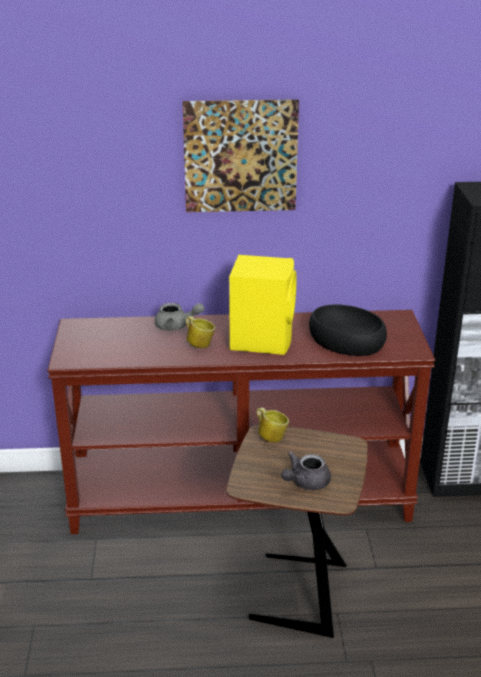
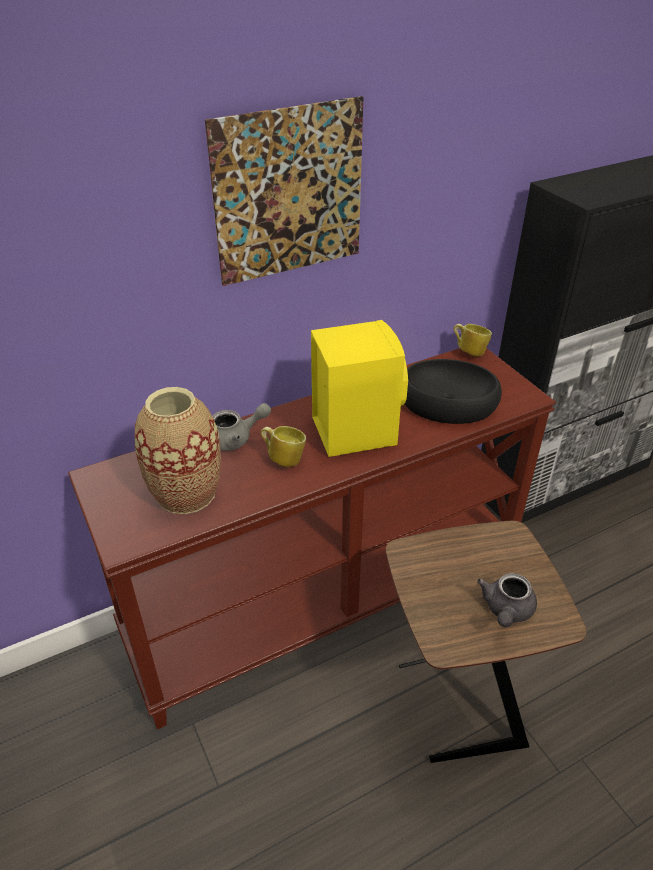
camera: 25 degrees left, 10 degrees up
mug [257,408,289,443] -> mug moved to [453,324,492,357]
none -> vase [135,387,221,514]

